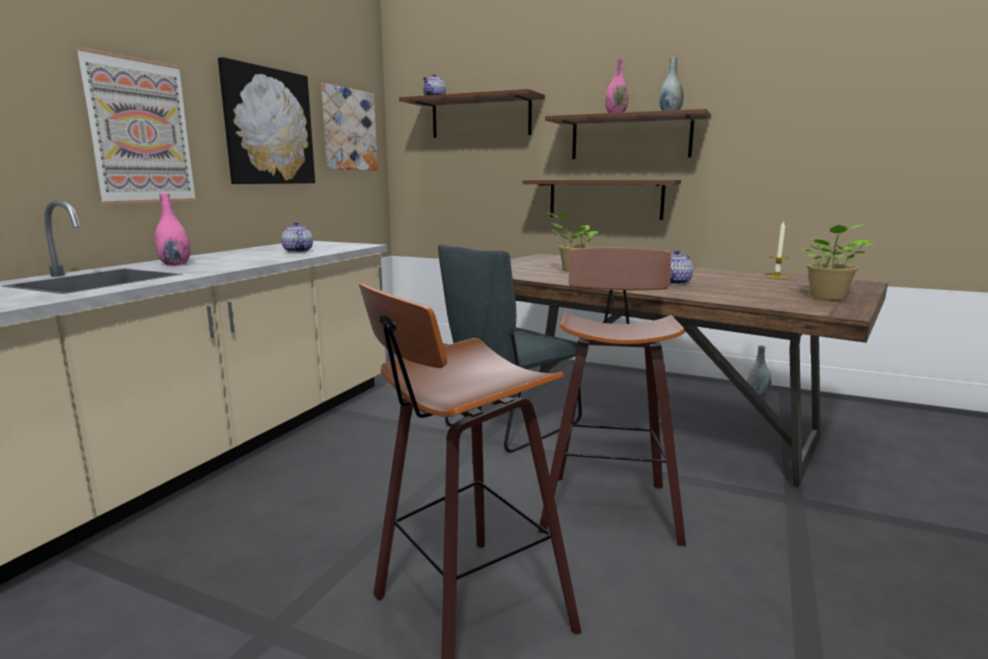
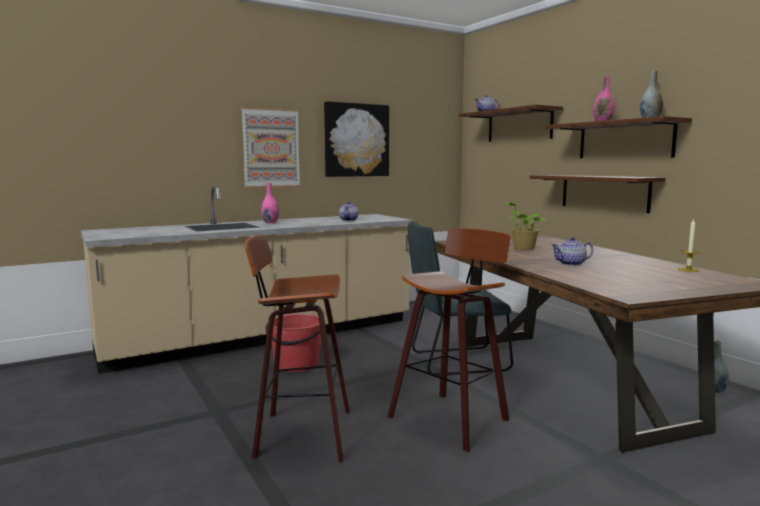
camera: 35 degrees right, 5 degrees down
picture [321,83,378,170] -> none
potted plant [802,224,872,300] -> none
none -> red bucket [266,314,321,372]

